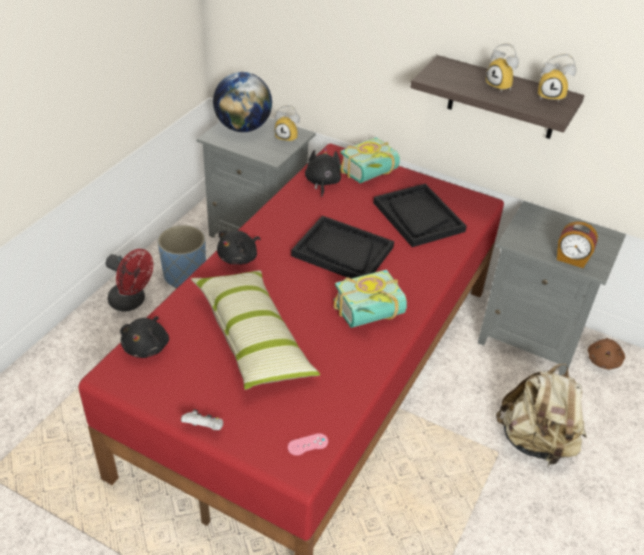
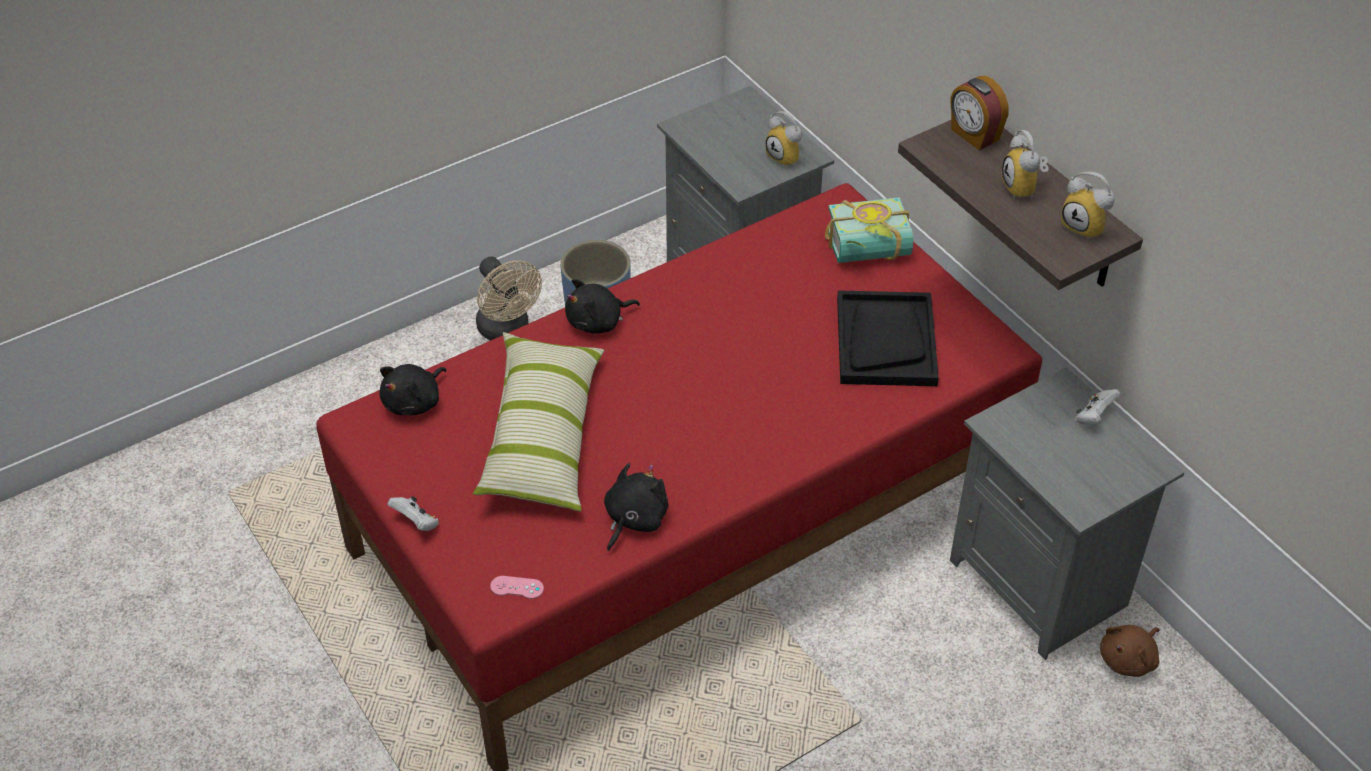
camera: 30 degrees right, 5 degrees up
red fan [106,249,153,312] -> beige fan [476,256,542,341]
globe [213,72,272,132] -> none
black tray [291,216,394,279] -> none
black plush toy [305,148,341,197] -> black plush toy moved to [604,463,669,551]
book [334,269,407,328] -> none
beige backpack [496,364,587,466] -> none
alarm clock [557,221,598,268] -> alarm clock moved to [950,76,1008,150]
none -> white game controller [1075,389,1121,425]

